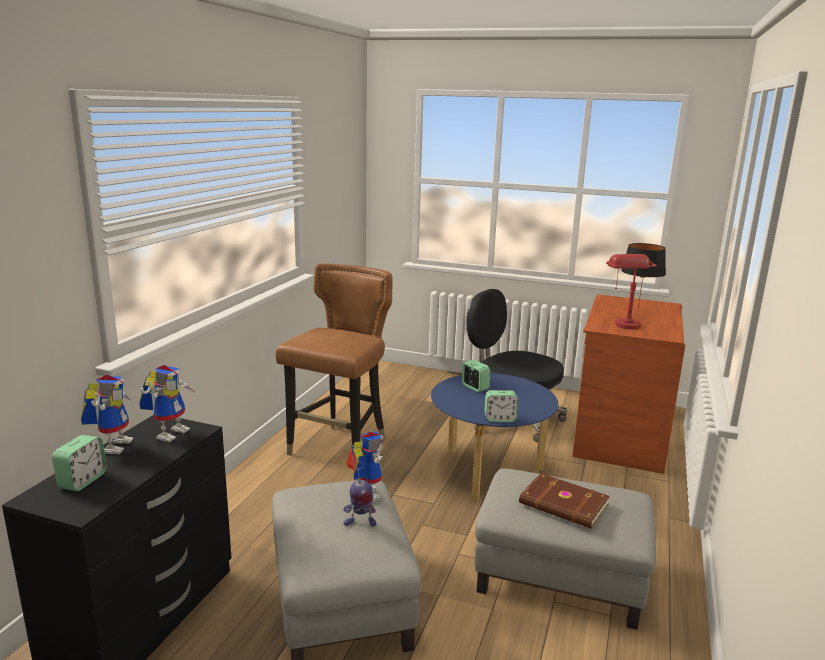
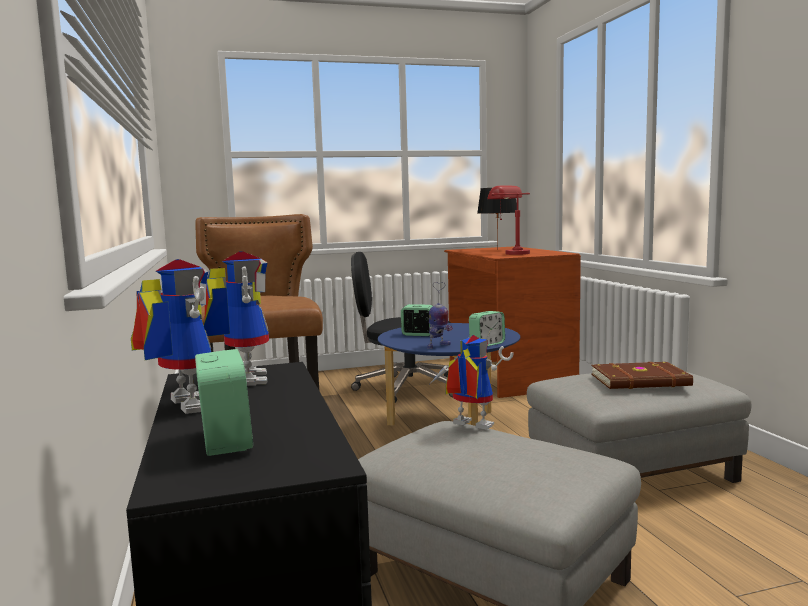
camera: 35 degrees left, 10 degrees down
toy robot [343,459,377,527] -> toy robot moved to [427,282,453,349]

